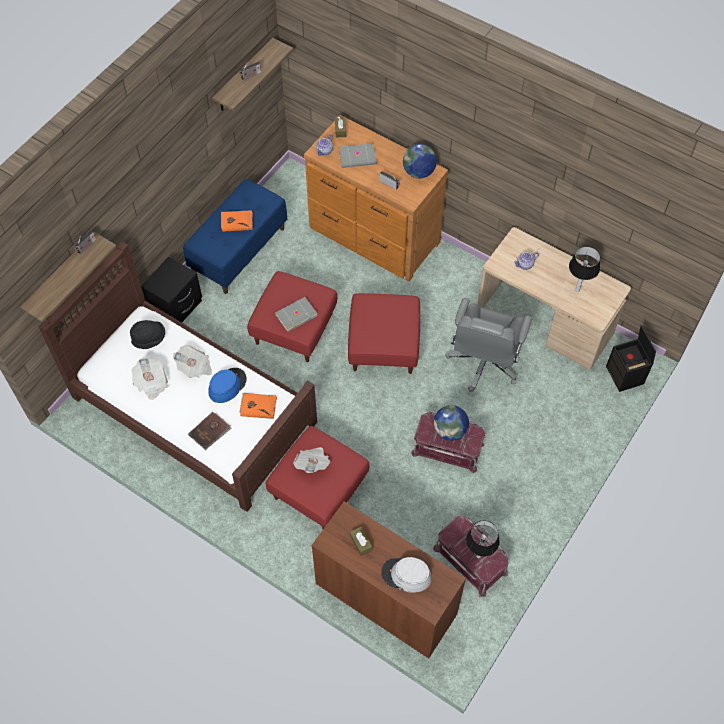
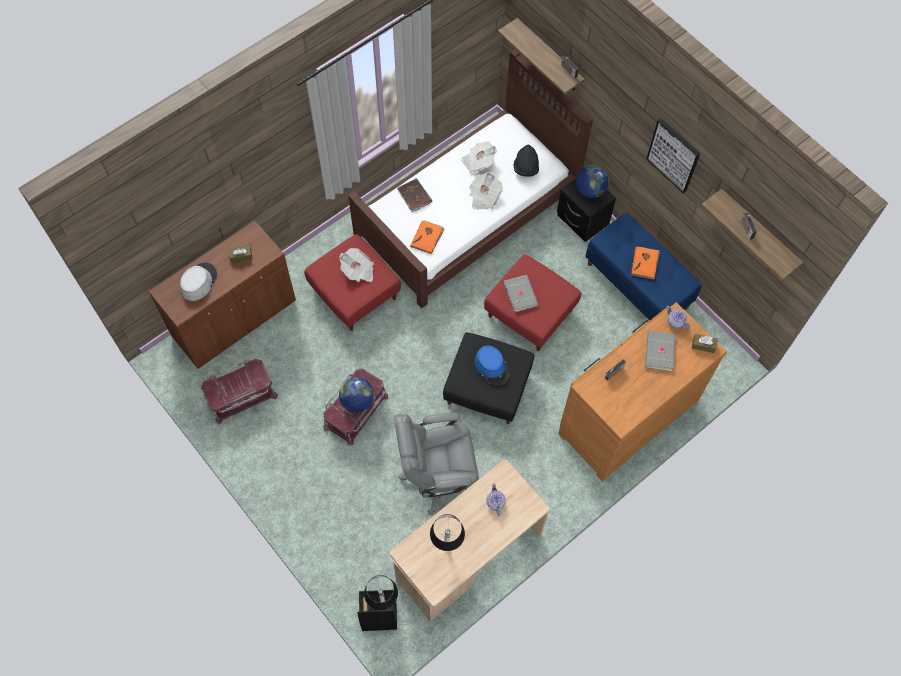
camera: 105 degrees right, 5 degrees up
blue hat [208,368,247,403] -> blue hat moved to [475,346,510,385]
red ottoman [348,293,420,374] -> black ottoman [443,332,534,424]
globe [403,144,437,178] -> globe moved to [576,165,609,198]
grey office chair [445,298,532,392] -> grey office chair turned 45 degrees counterclockwise [394,412,479,515]
table lamp [466,521,500,559] -> table lamp moved to [364,575,398,611]
none -> picture [646,118,700,193]

